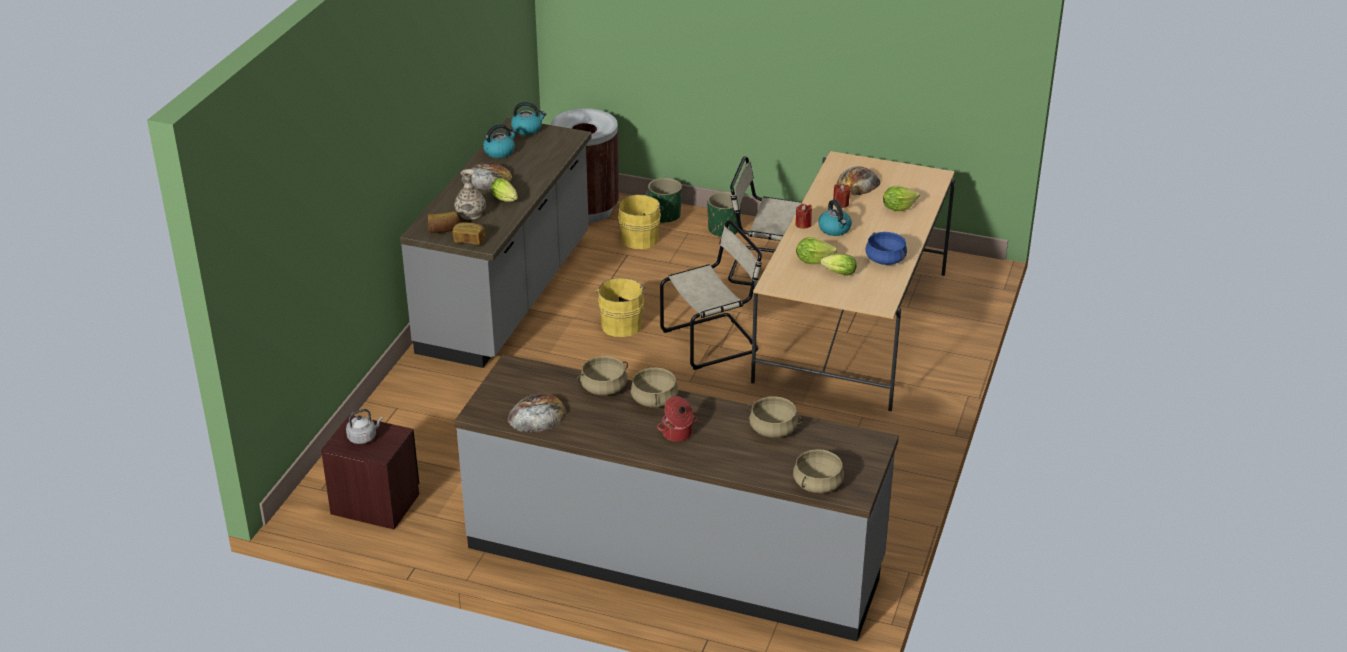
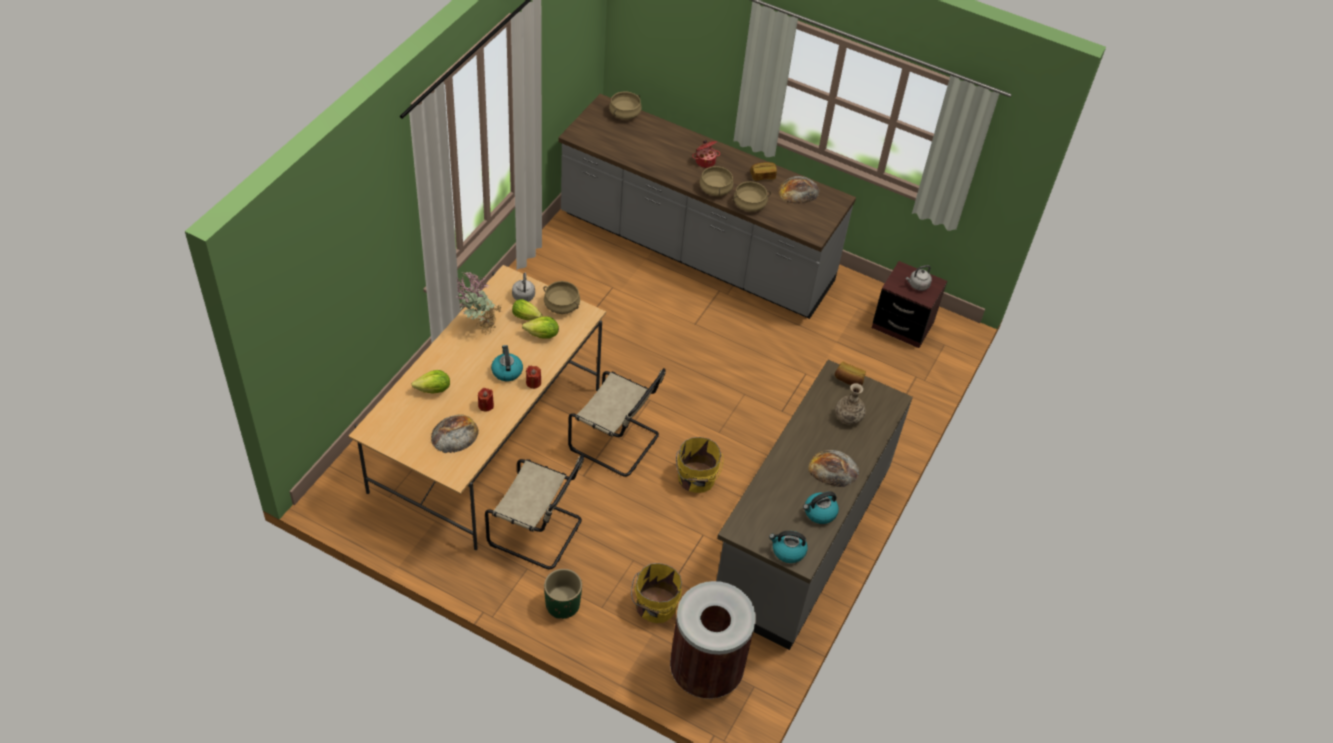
camera: 175 degrees left, 15 degrees up
bread [428,211,460,233] -> bread moved to [750,162,777,181]
lettuce [491,178,518,202] -> none
green planter [648,178,682,224] -> none
beige chair [660,220,762,370] -> beige chair turned 135 degrees counterclockwise [568,368,666,477]
beige cooking pot [748,396,802,438] -> beige cooking pot moved to [543,281,580,314]
blue cooking pot [865,232,907,265] -> potted plant [455,272,501,334]
none -> grey kettle [512,273,535,302]

